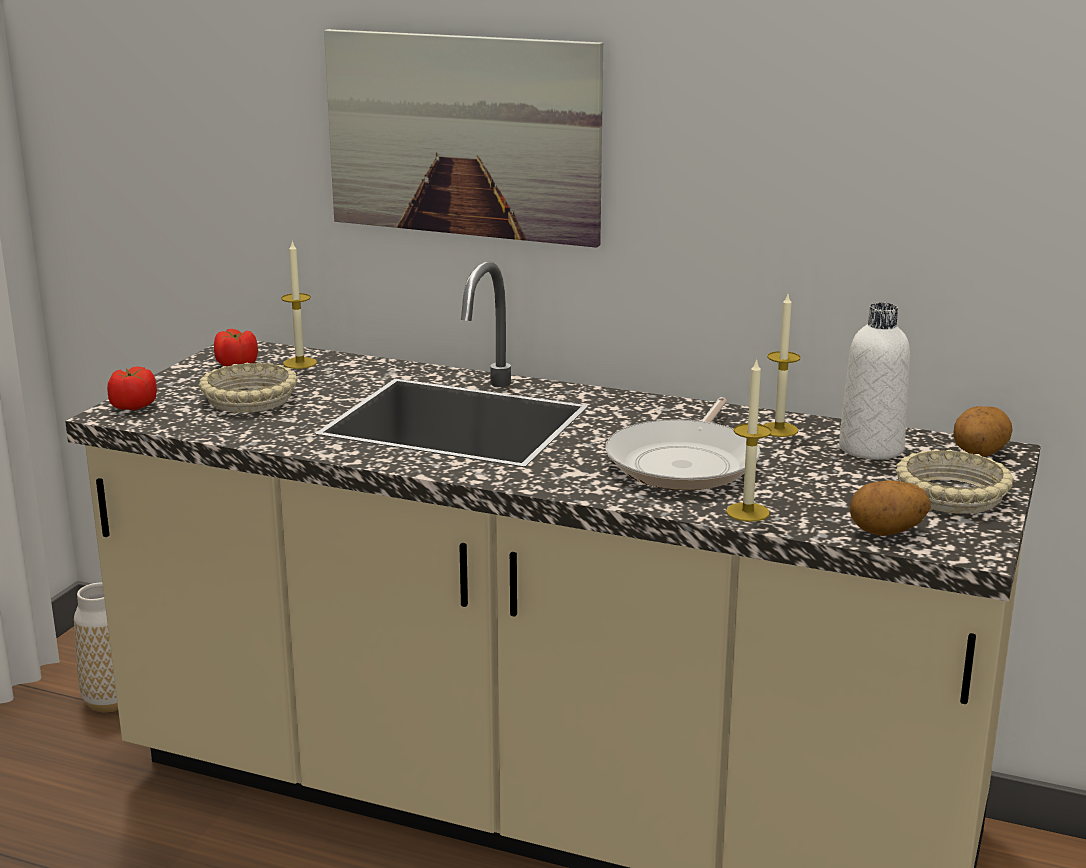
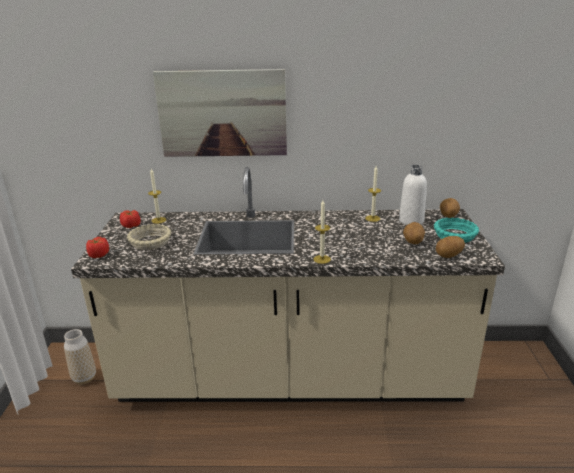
camera: 20 degrees left, 5 degrees up
frying pan [605,397,761,490] -> none
candle [726,358,772,522] -> candle moved to [314,200,331,264]
beige bowl [896,449,1014,514] -> turquoise bowl [434,218,479,243]
none -> potato [403,222,425,244]

